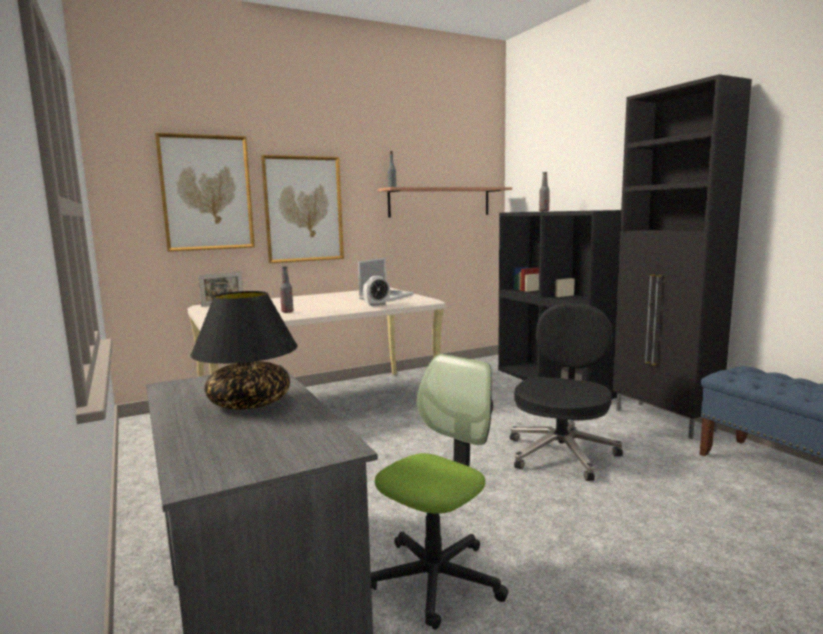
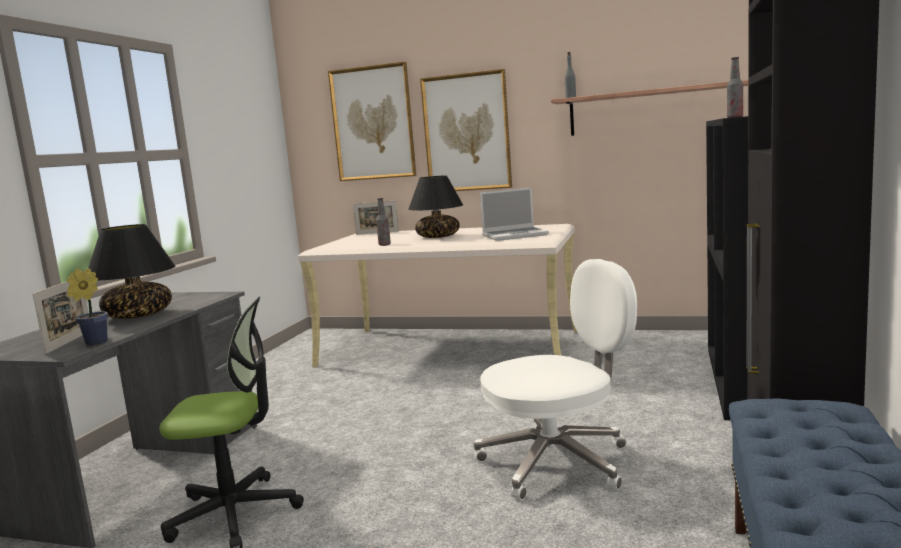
camera: 45 degrees right, 0 degrees up
alarm clock [363,276,390,306] -> none
black office chair [510,303,623,481] -> white office chair [474,259,637,500]
none -> picture frame [33,282,88,354]
none -> potted plant [67,268,108,346]
none -> black table lamp [408,175,463,238]

